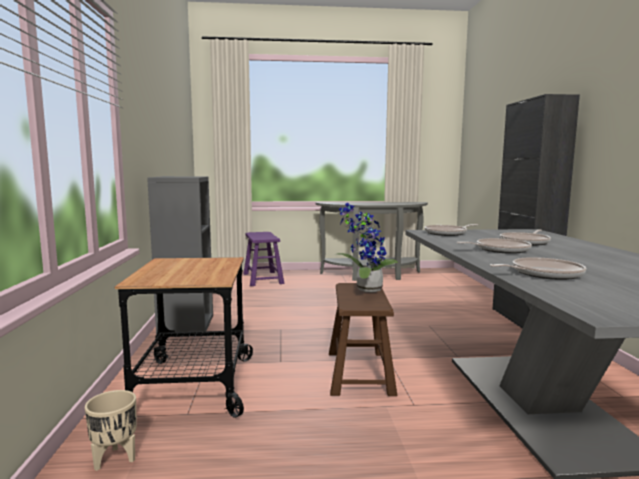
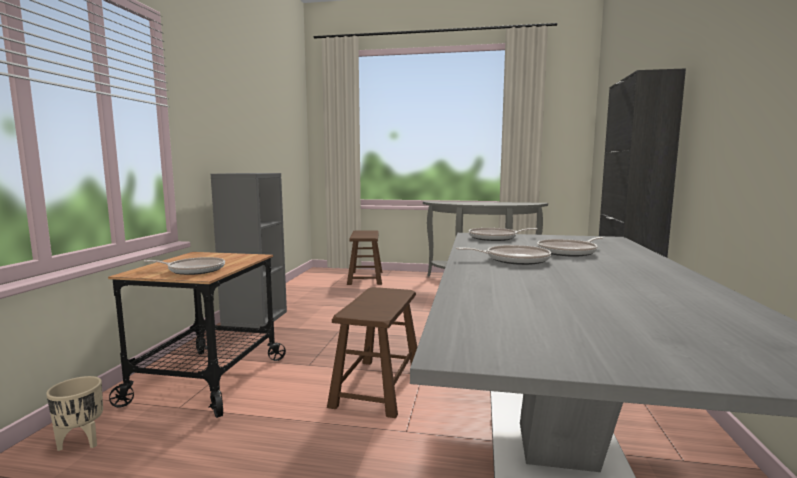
camera: 15 degrees right, 0 degrees up
purple stool [243,232,285,286] -> brown stool [347,230,382,285]
potted plant [334,203,398,292] -> none
frying pan [490,257,586,280] -> frying pan moved to [143,257,225,275]

